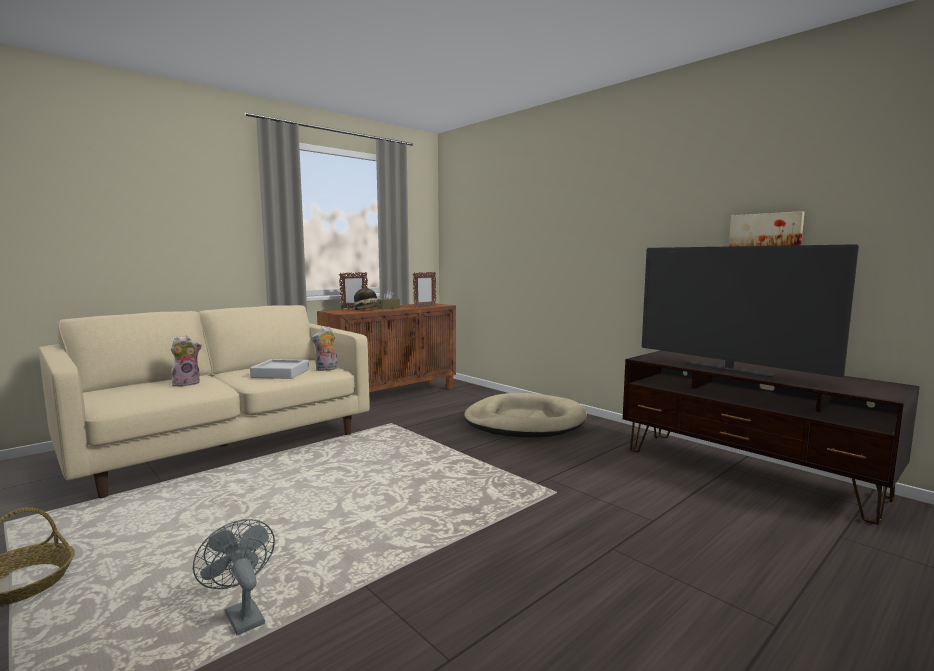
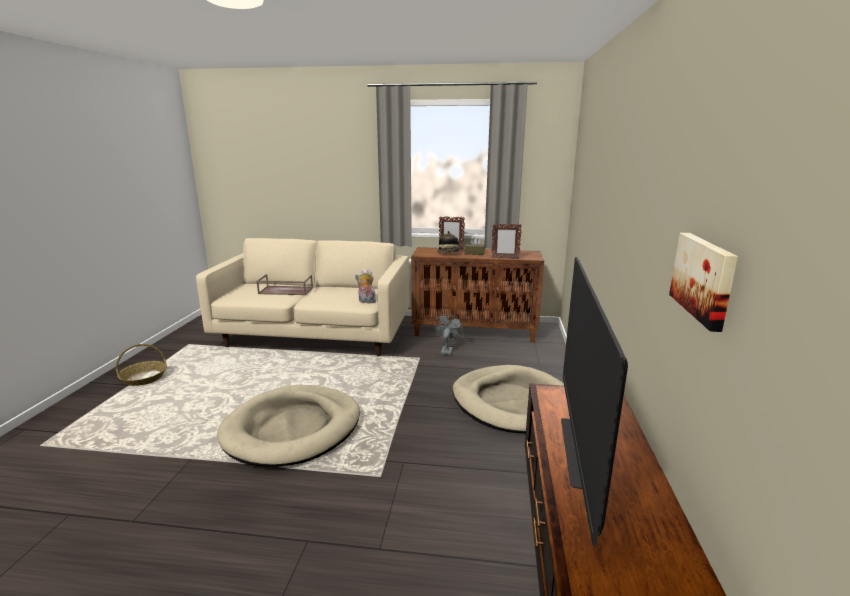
camera: 50 degrees right, 10 degrees up
plush toy [171,336,202,386] -> brown tray [256,274,313,295]
grey fan [193,519,275,635] -> grey fan moved to [434,314,464,355]
grey tray [250,359,309,379] -> none
none -> beige dog bed [217,385,360,467]

